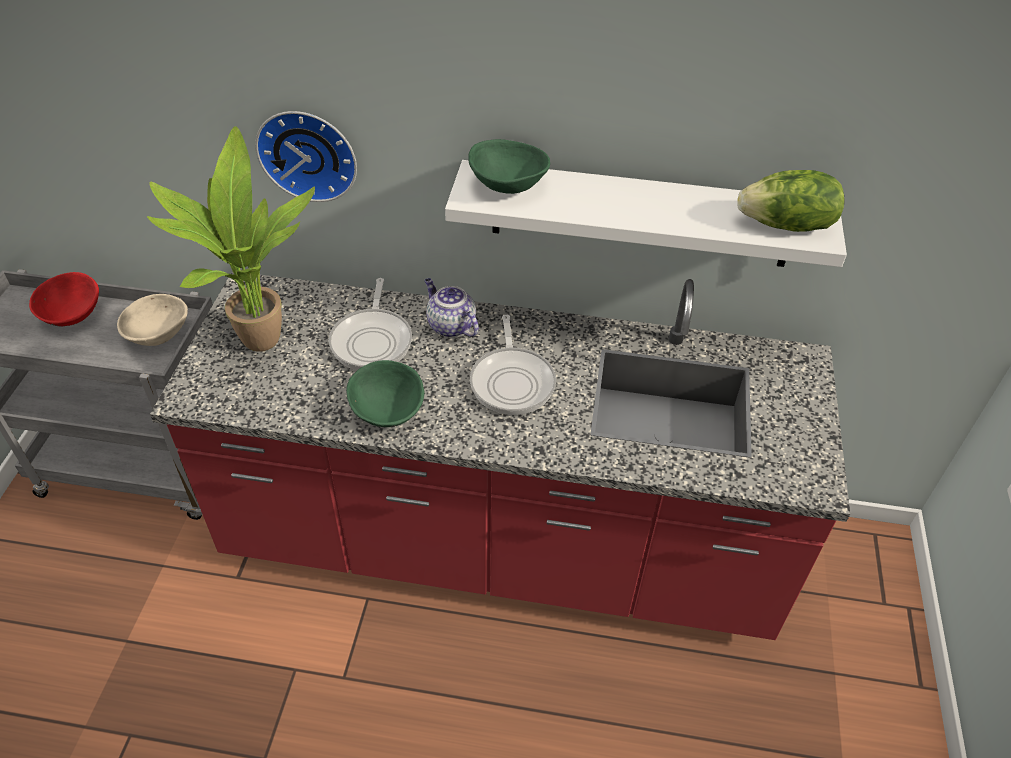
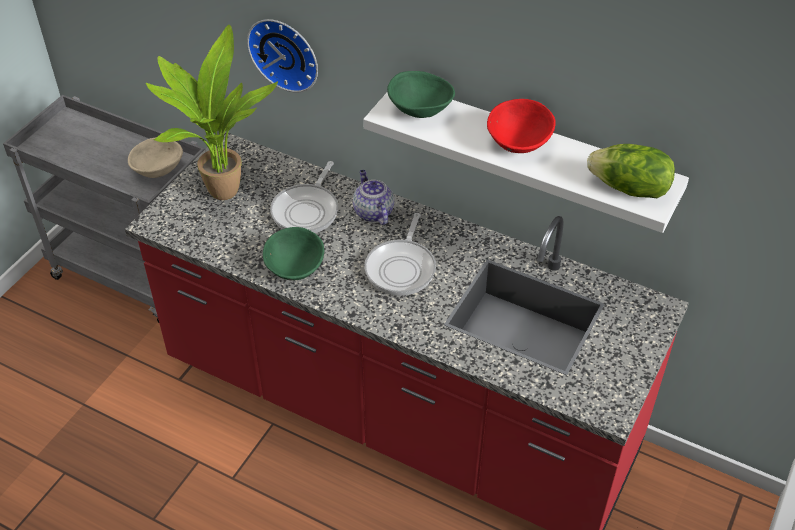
camera: 20 degrees right, 0 degrees up
red bowl [29,272,99,327] -> red bowl moved to [487,99,556,153]

